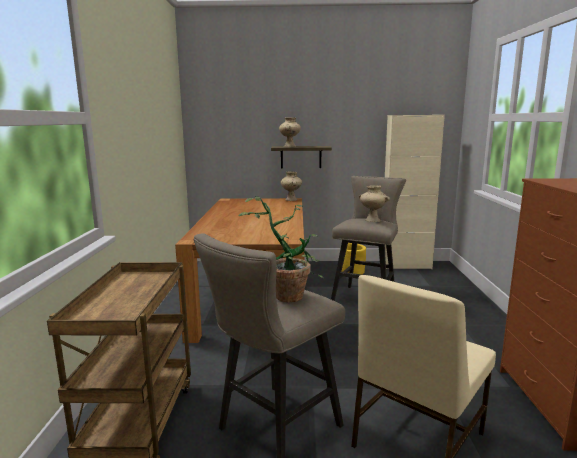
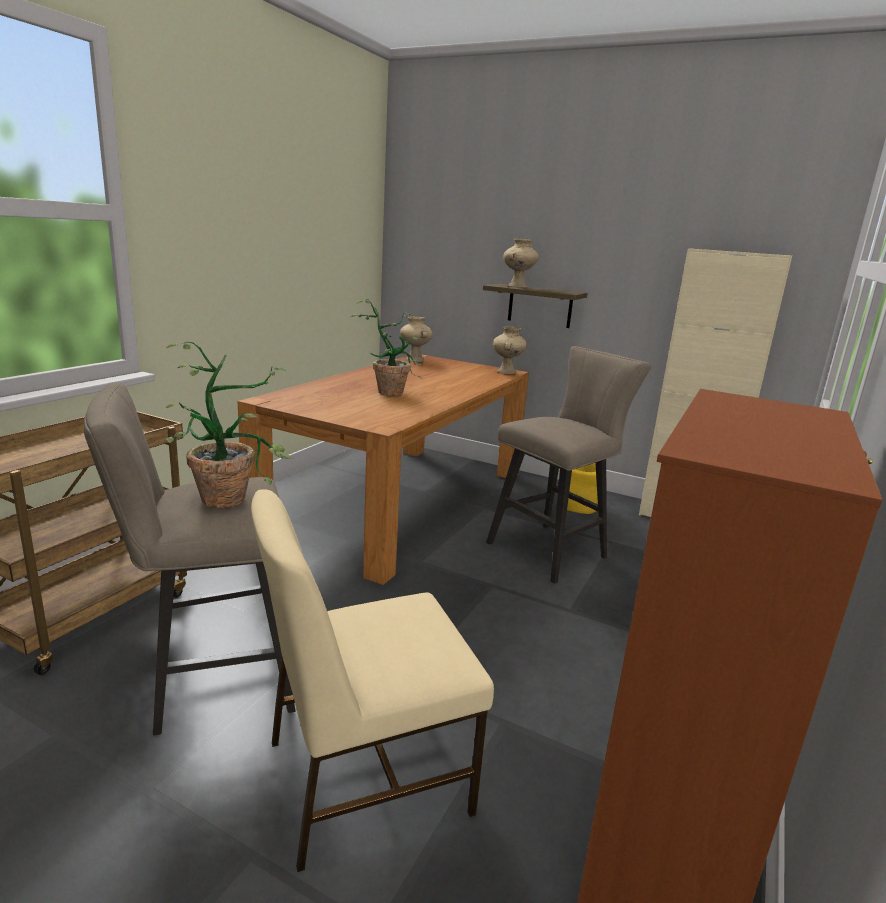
camera: 25 degrees right, 5 degrees up
beige vase [359,185,390,222] -> beige vase moved to [400,317,433,362]
none -> potted plant [350,299,422,396]

